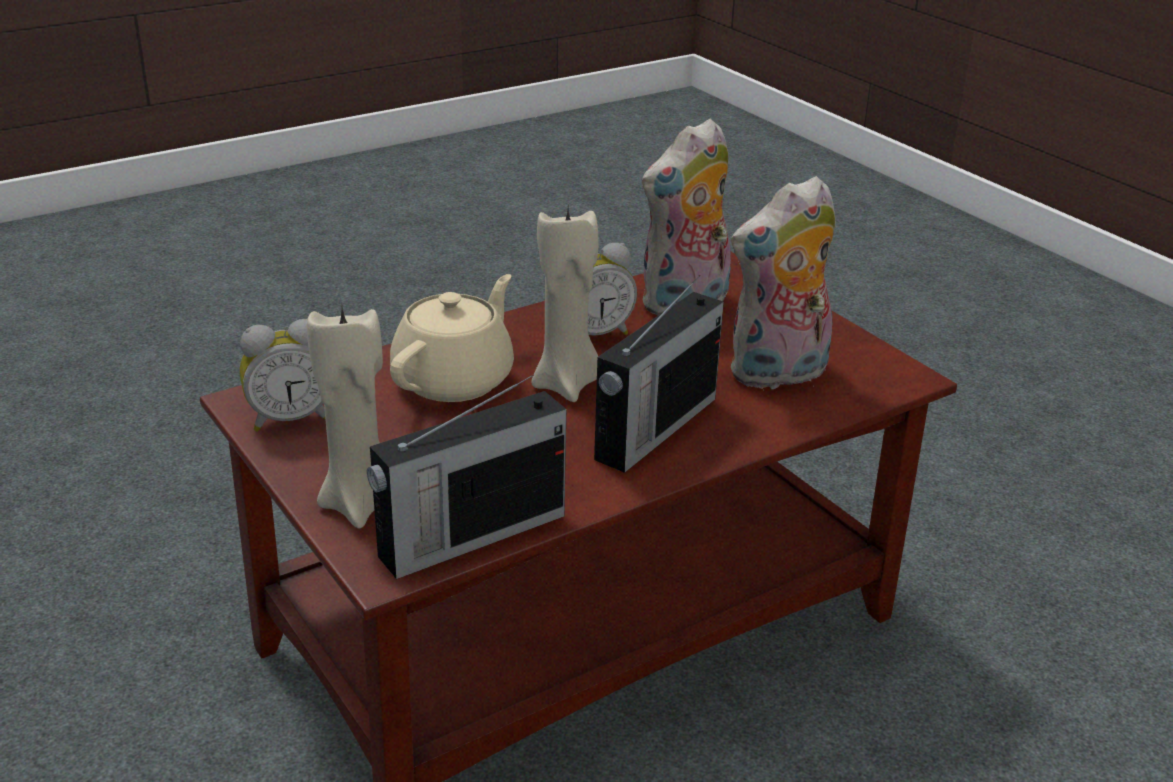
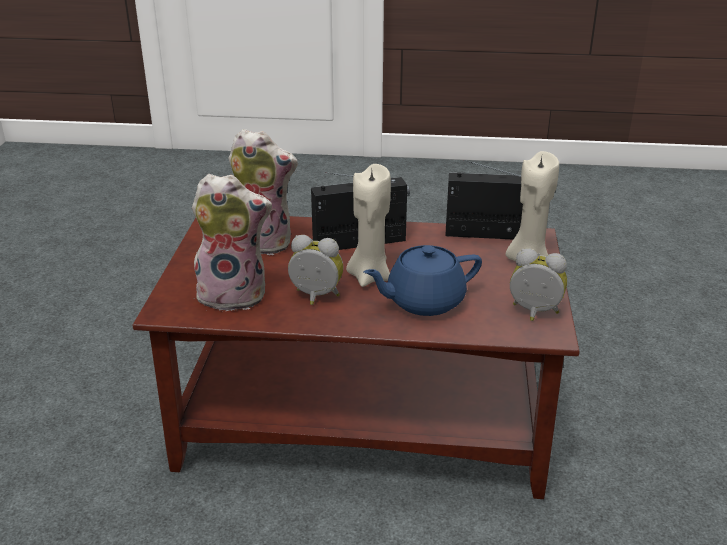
camera: 140 degrees left, 0 degrees up
beige teapot [390,274,514,402] -> blue teapot [363,245,482,316]

